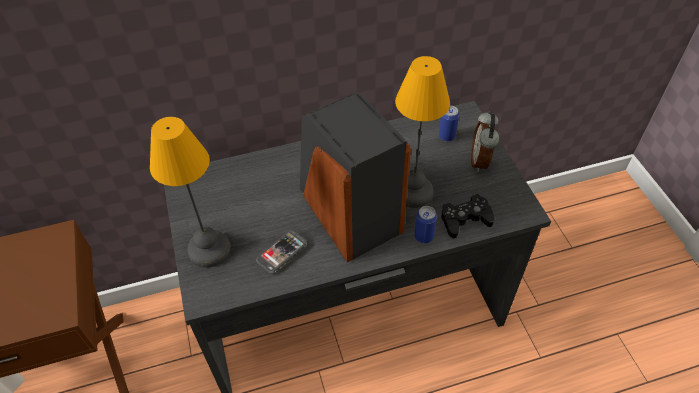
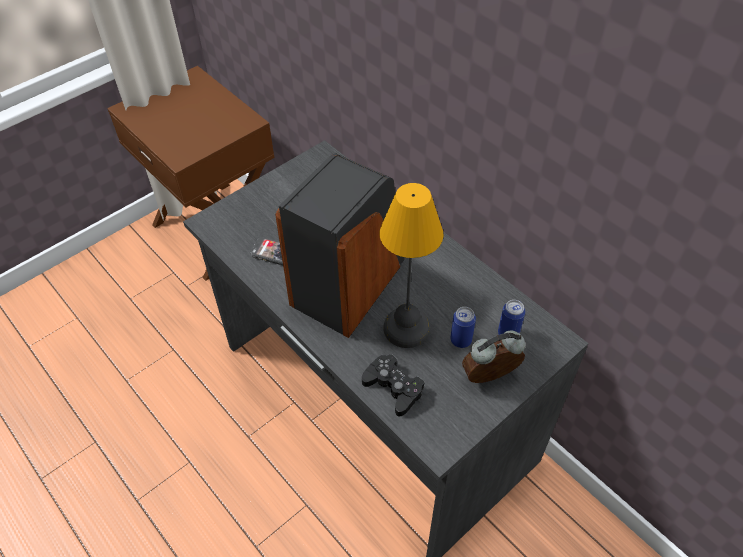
camera: 65 degrees right, 0 degrees up
table lamp [150,117,231,268] -> none
can [414,206,437,243] -> can moved to [450,307,476,348]

